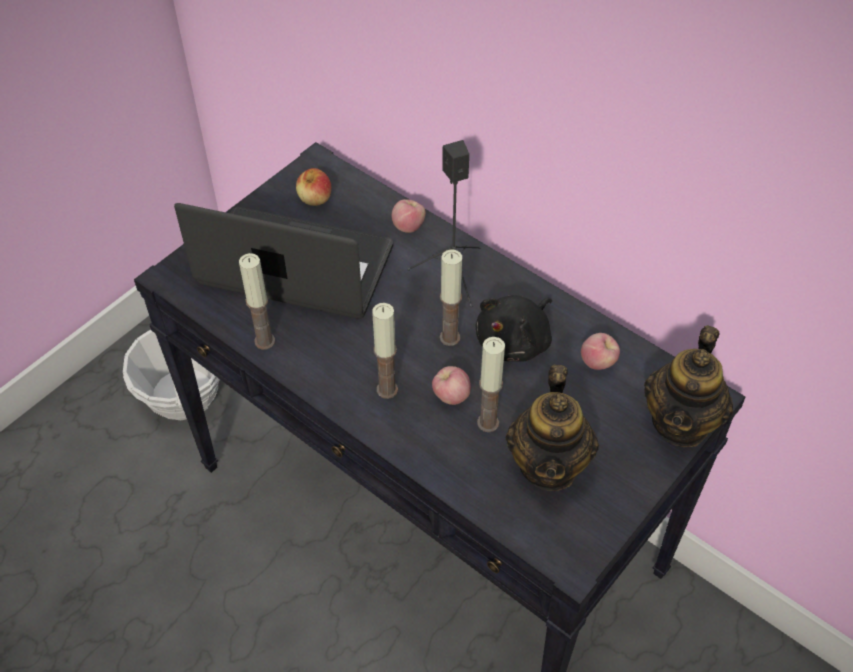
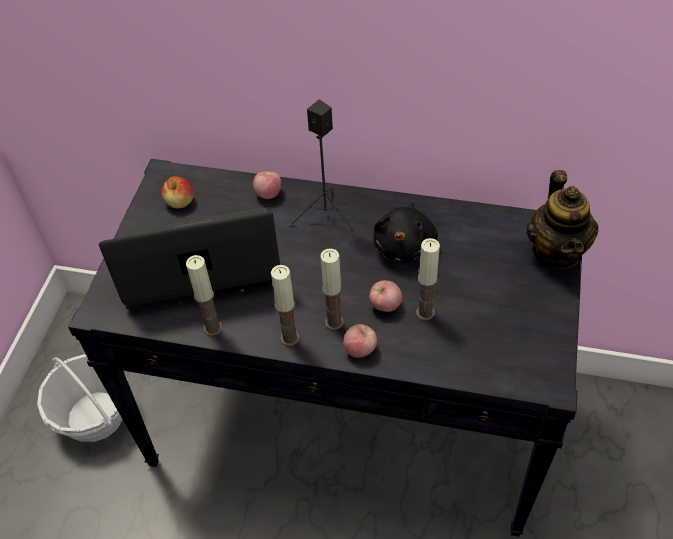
camera: 25 degrees left, 0 degrees up
candle [440,249,462,346] -> candle moved to [271,265,299,346]
teapot [506,364,599,491] -> none
apple [581,333,620,370] -> apple moved to [343,324,378,358]

